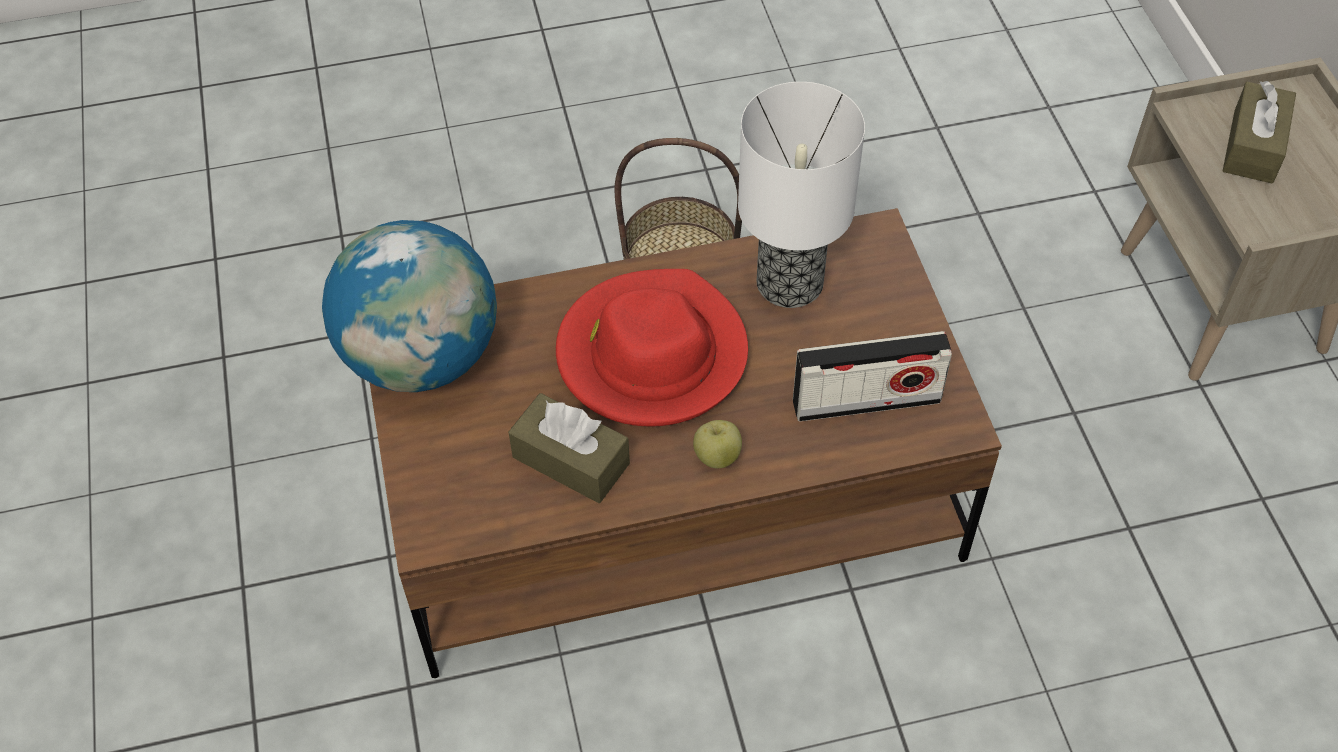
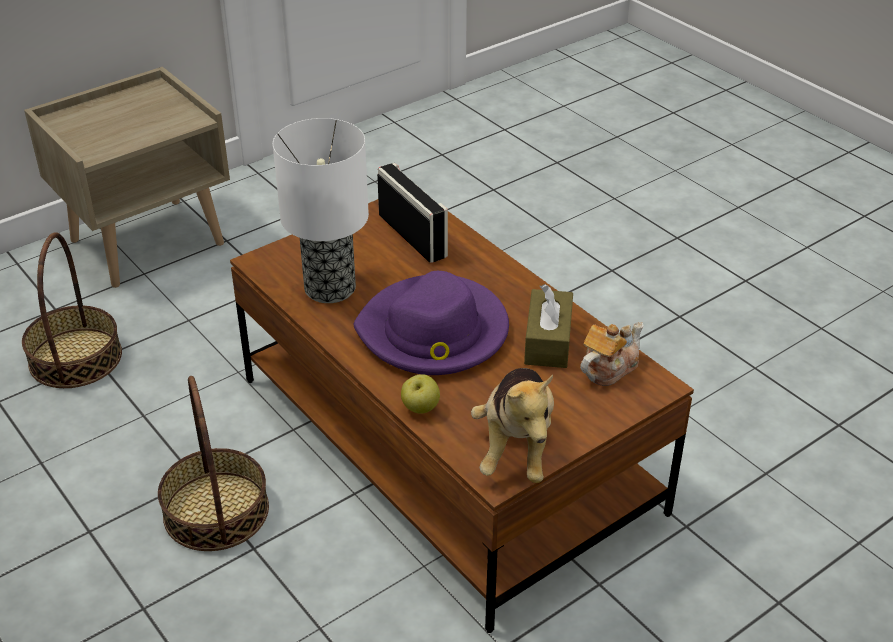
camera: 115 degrees left, 15 degrees down
globe [322,220,497,392] -> plush toy [471,368,554,483]
red hat [556,269,748,427] -> purple hat [354,271,509,375]
apple [693,420,742,468] -> apple moved to [401,374,440,414]
brown tissue box [1223,81,1296,183] -> none
none -> basket [22,232,122,388]
none -> teapot [580,322,644,386]

